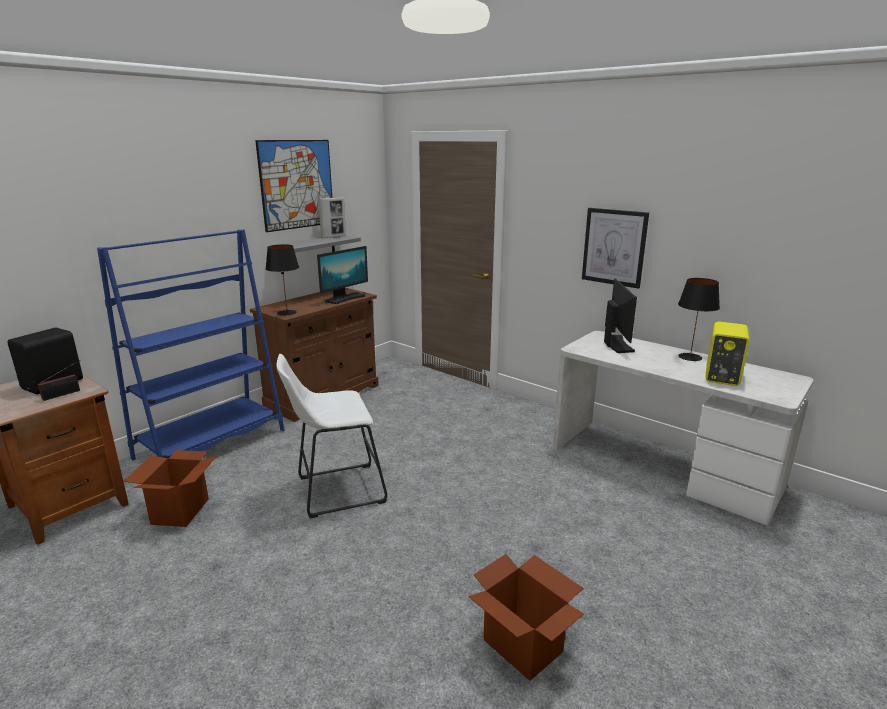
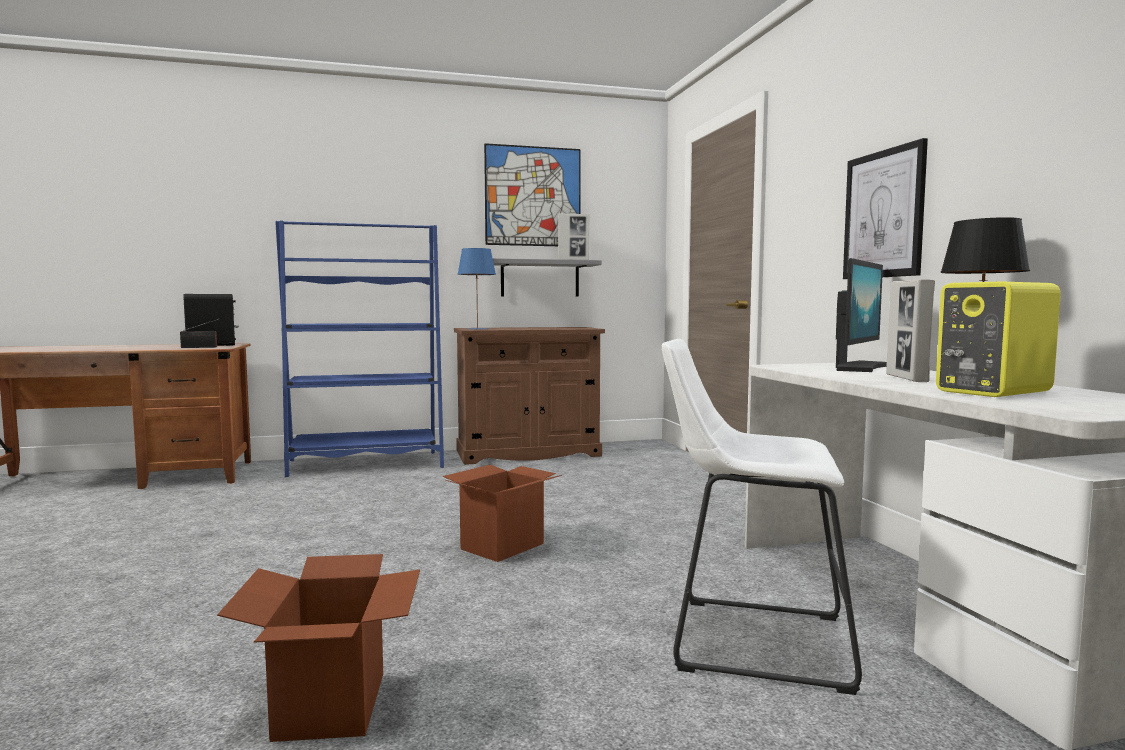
camera: 35 degrees right, 15 degrees down
cardboard box [124,450,217,527] -> cardboard box moved to [443,465,562,562]
black table lamp [265,244,299,316] -> blue table lamp [458,248,496,330]
white stool [276,354,387,518] -> white stool moved to [662,339,862,695]
monitor [317,246,368,304] -> none
none -> picture frame [886,280,935,382]

